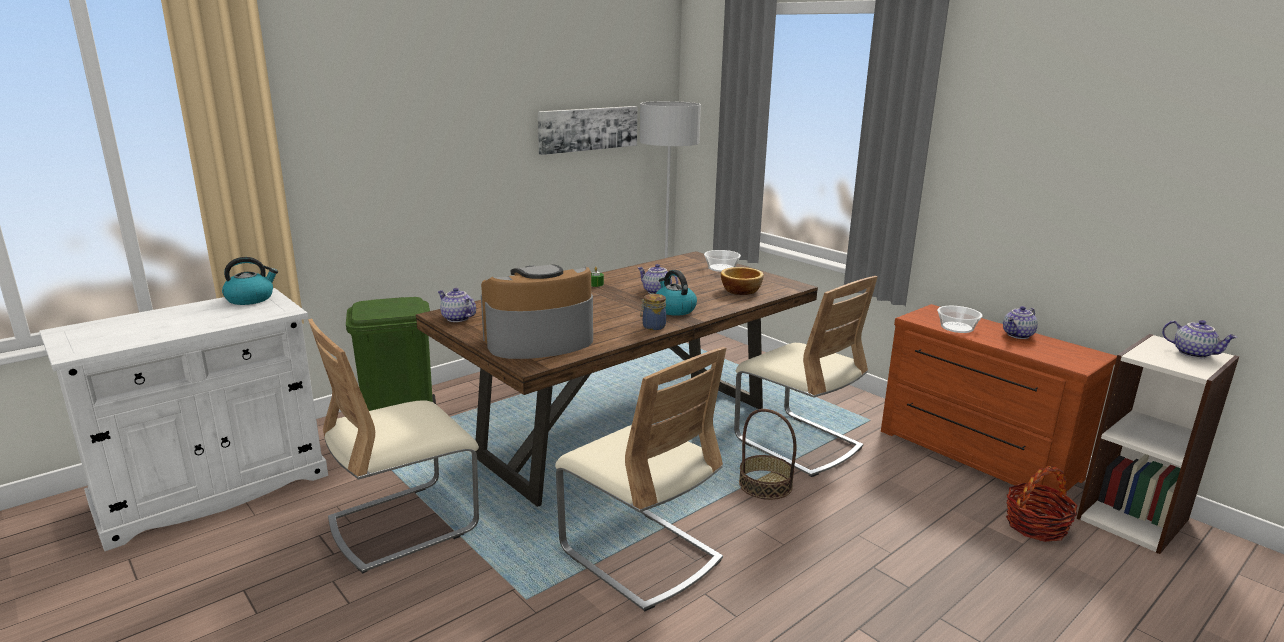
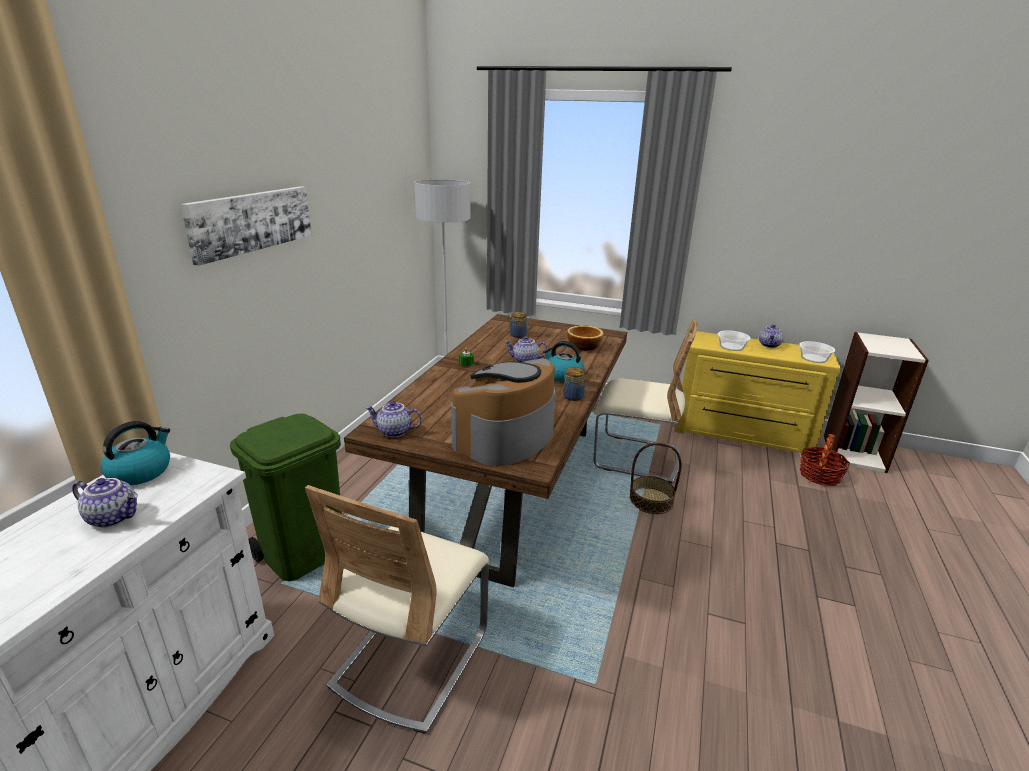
camera: 30 degrees left, 5 degrees up
picture [538,106,637,155] -> picture moved to [180,186,312,266]
beige chair [555,347,726,611] -> none
bowl [704,250,741,272] -> bowl moved to [799,341,835,363]
brown dresser [881,304,1117,501] -> yellow dresser [674,331,841,457]
teapot [1162,320,1238,358] -> teapot moved to [72,478,138,528]
none -> jar [508,312,527,338]

